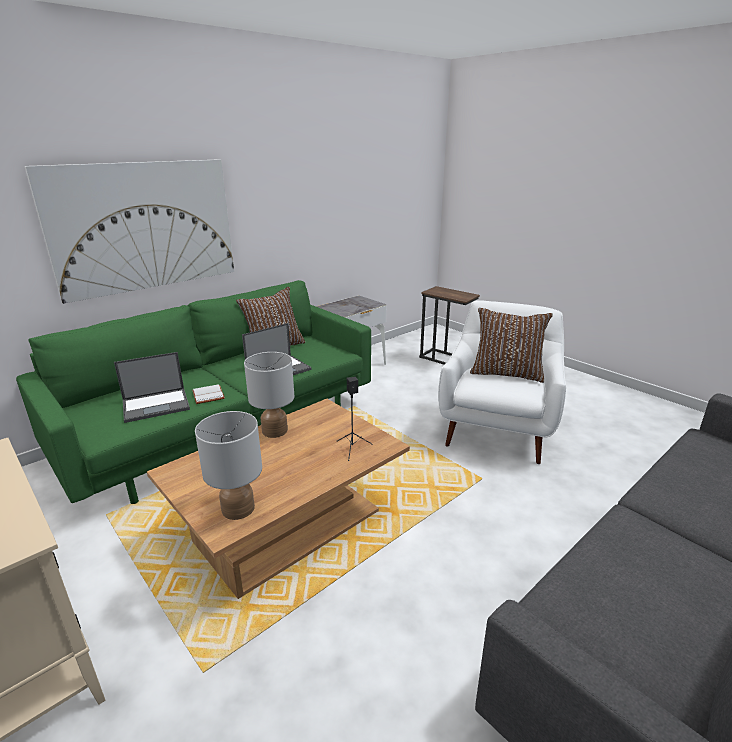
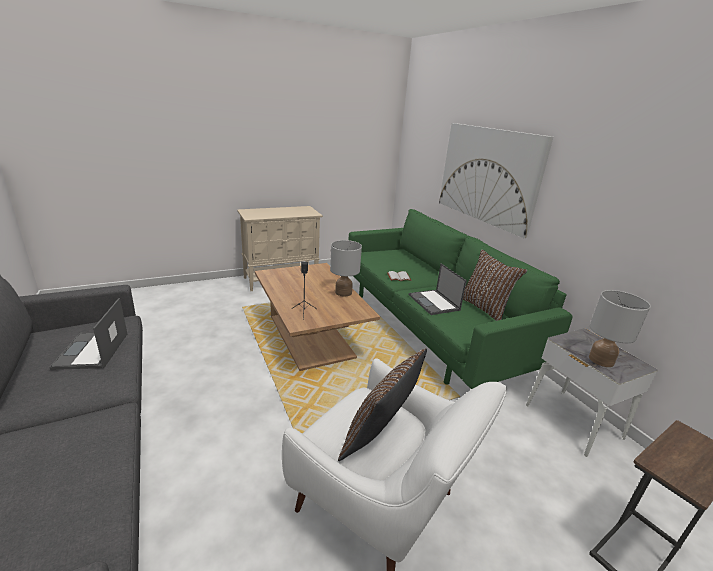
camera: 105 degrees right, 0 degrees up
laptop [114,352,190,423] -> laptop moved to [49,298,127,370]
grey table lamp [195,411,262,520] -> grey table lamp moved to [589,290,651,367]

